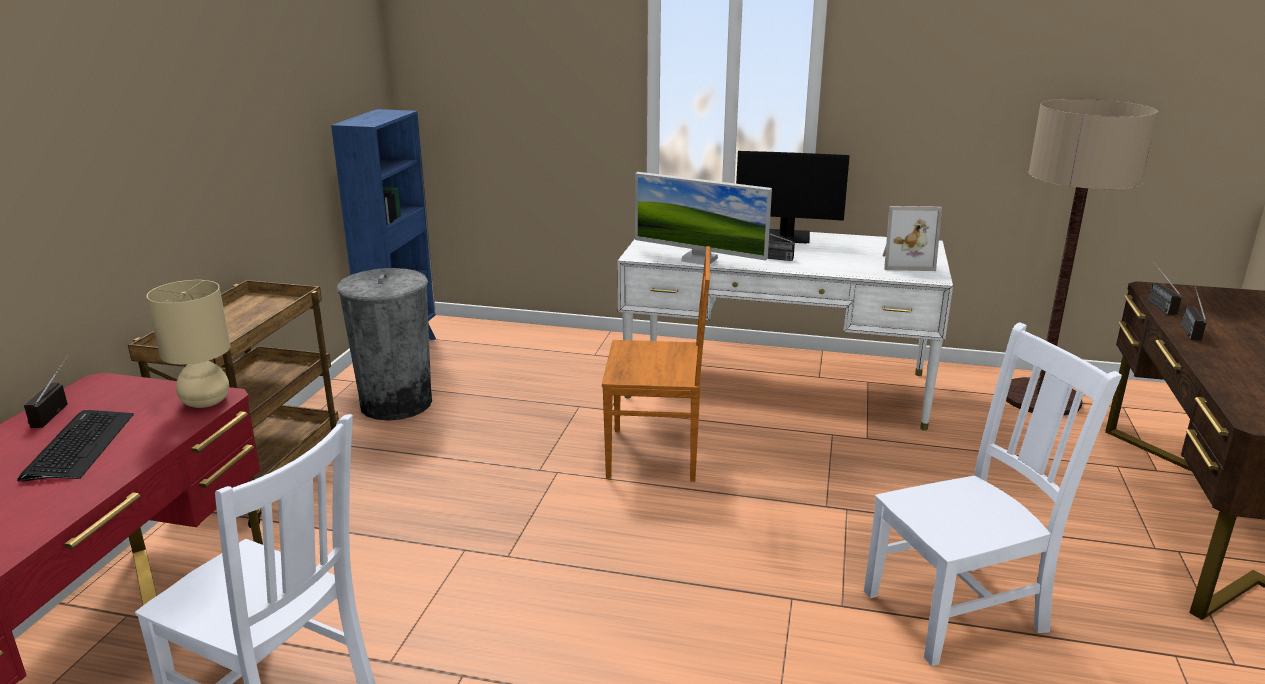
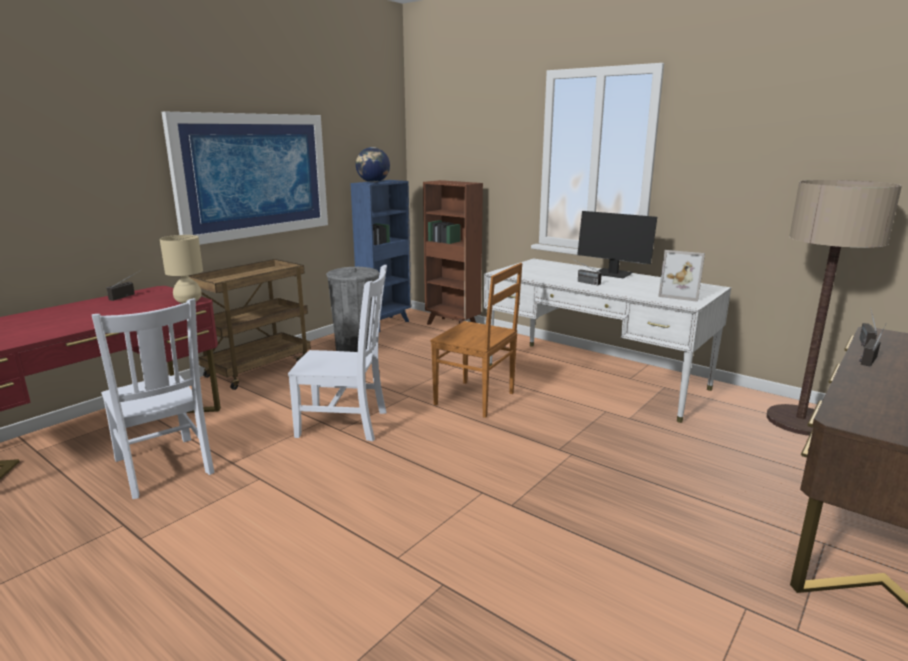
camera: 25 degrees right, 5 degrees down
keyboard [17,410,134,482] -> none
monitor [635,172,772,265] -> none
white chair [864,322,1122,666] -> white chair moved to [288,265,387,441]
none -> picture [162,112,328,245]
none -> globe [356,147,390,183]
none -> brown bookcase [423,180,483,325]

